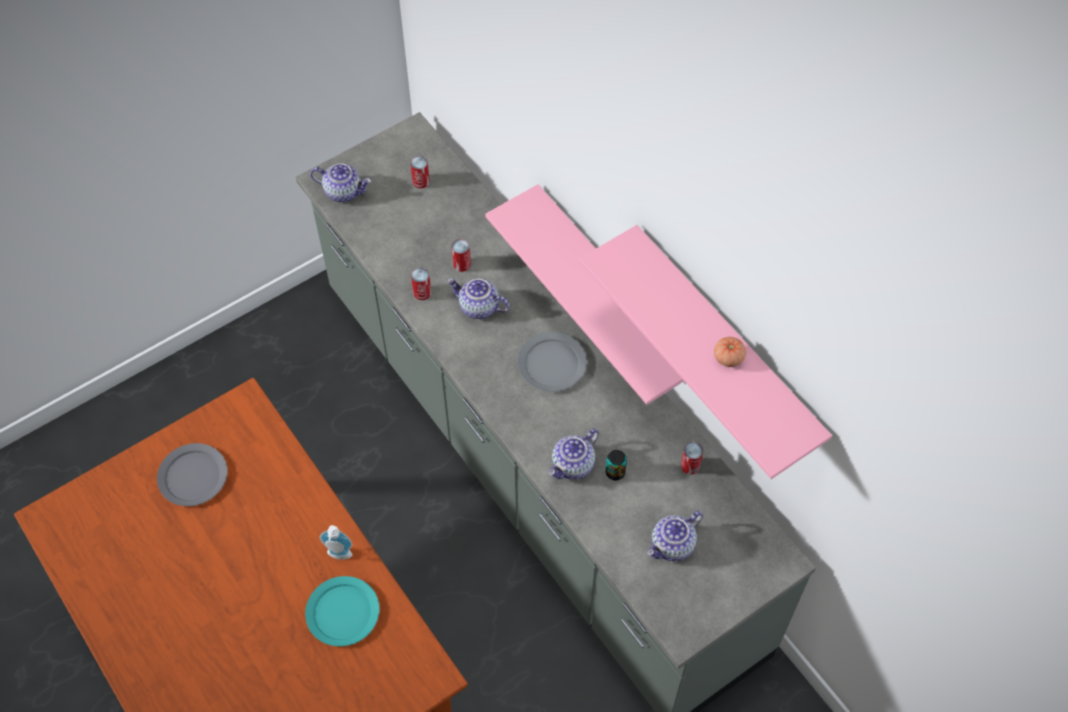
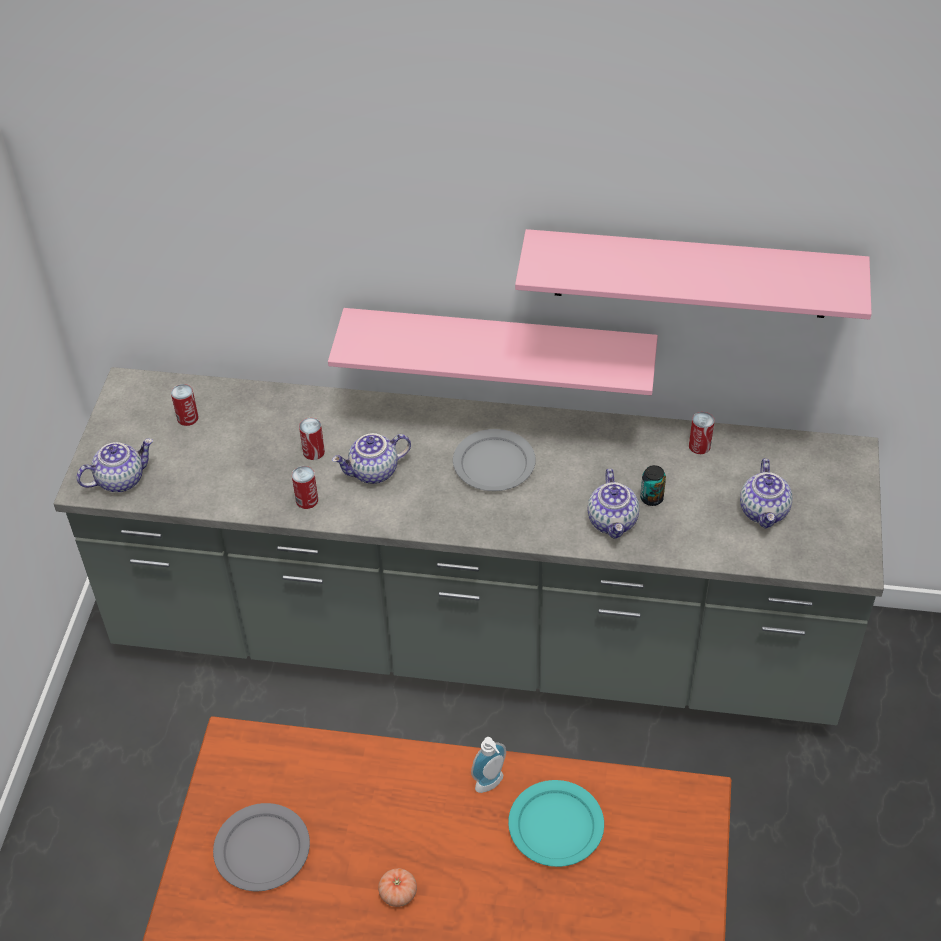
camera: 45 degrees left, 10 degrees down
tomato [714,337,746,367] -> tomato moved to [378,868,417,907]

